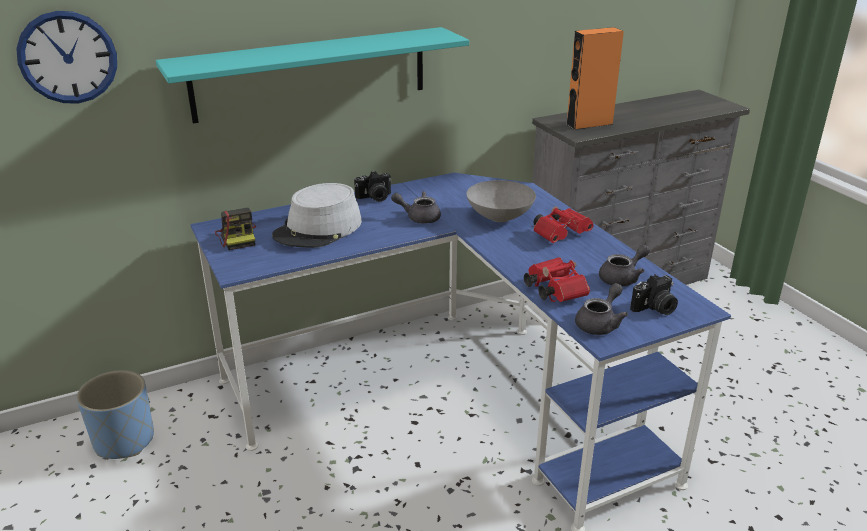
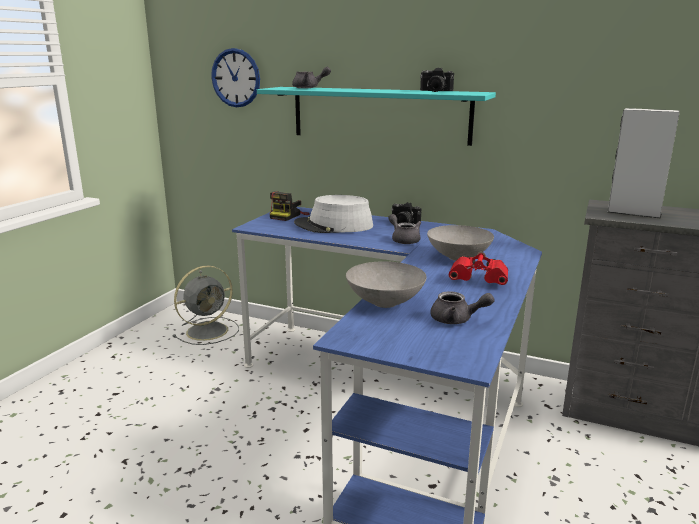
camera: 50 degrees right, 10 degrees down
blue planter [77,370,154,459] -> grey fan [173,266,239,345]
red binoculars [524,257,590,302] -> grey bowl [346,261,427,308]
orange speaker [566,27,624,130] -> grey speaker [607,108,680,219]
grey teapot [575,283,628,335] -> grey teapot moved to [292,67,331,88]
camera [630,274,678,315] -> camera moved to [420,68,454,92]

